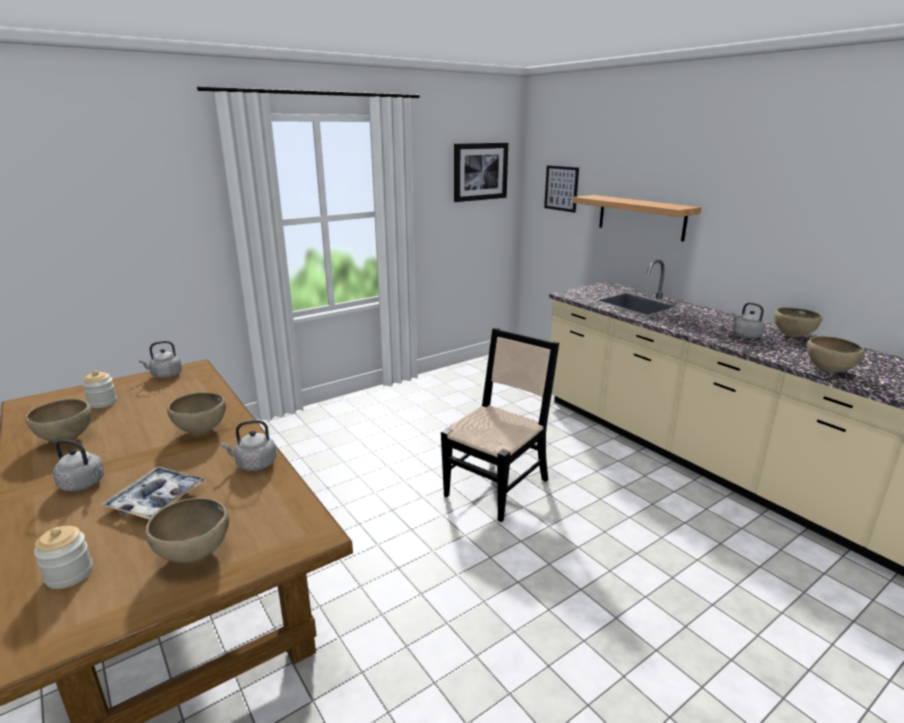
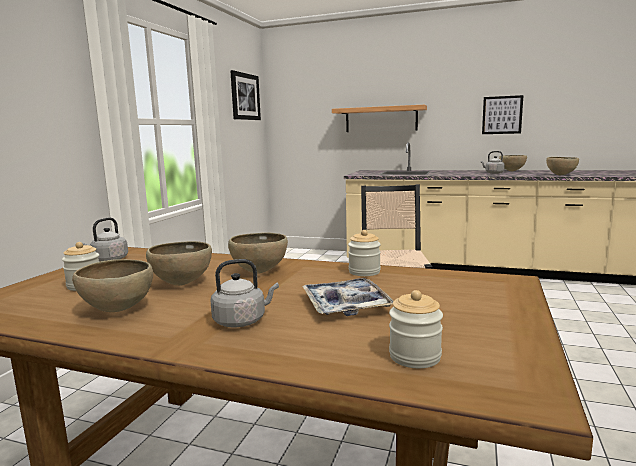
camera: 35 degrees left, 10 degrees down
brown bowl [145,498,229,563] -> brown bowl moved to [146,241,212,286]
grey kettle [221,420,277,471] -> jar [348,230,381,276]
picture [544,165,579,213] -> picture moved to [482,95,524,134]

